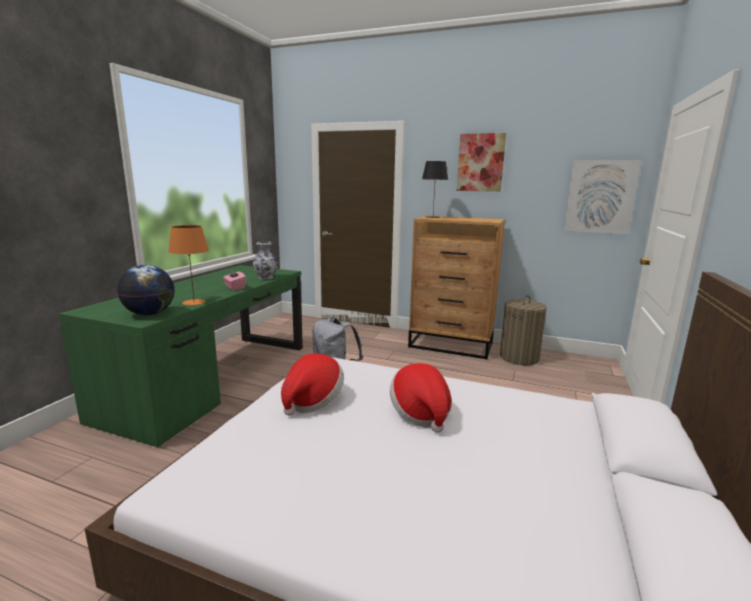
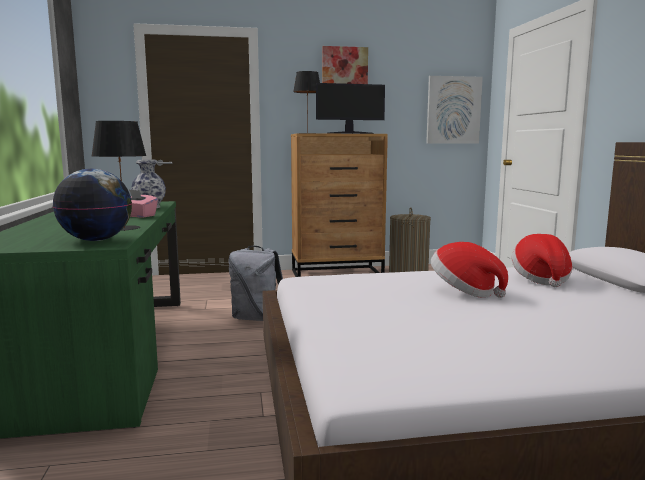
camera: 30 degrees left, 5 degrees down
orange table lamp [168,225,209,305] -> black table lamp [92,121,147,231]
hat [281,353,344,416] -> hat moved to [512,234,572,287]
none -> monitor [316,83,385,134]

